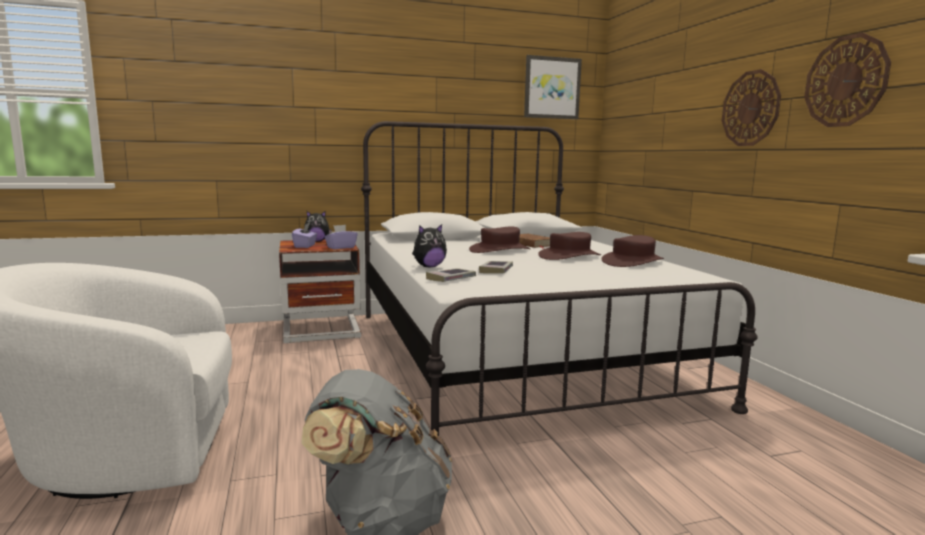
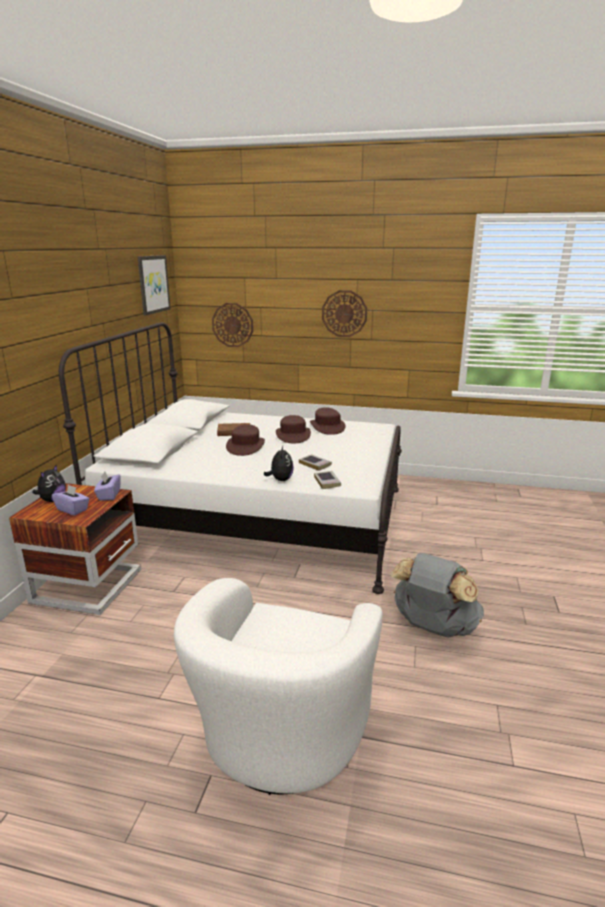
camera: 60 degrees left, 10 degrees up
wall clock [804,32,891,127] -> wall clock moved to [212,303,253,347]

